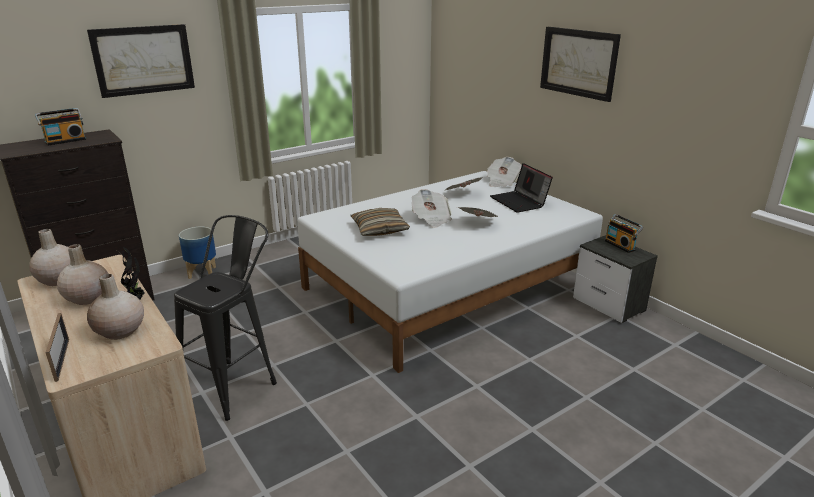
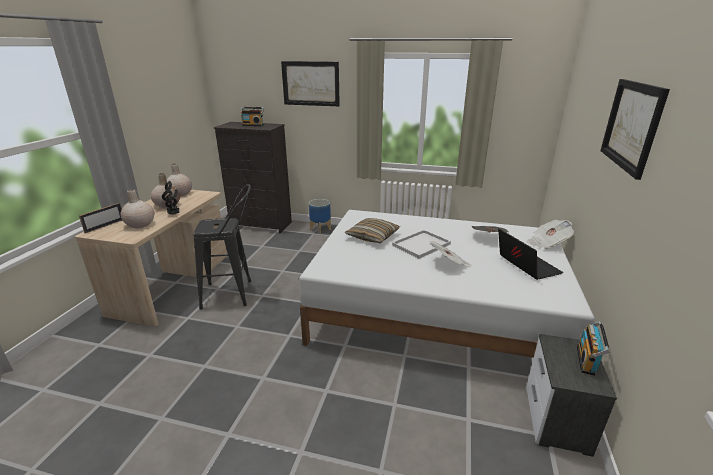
camera: 50 degrees right, 0 degrees up
newspaper [412,189,452,228] -> white tray [392,230,451,259]
laptop [490,163,553,213] -> laptop turned 135 degrees clockwise [498,228,563,280]

